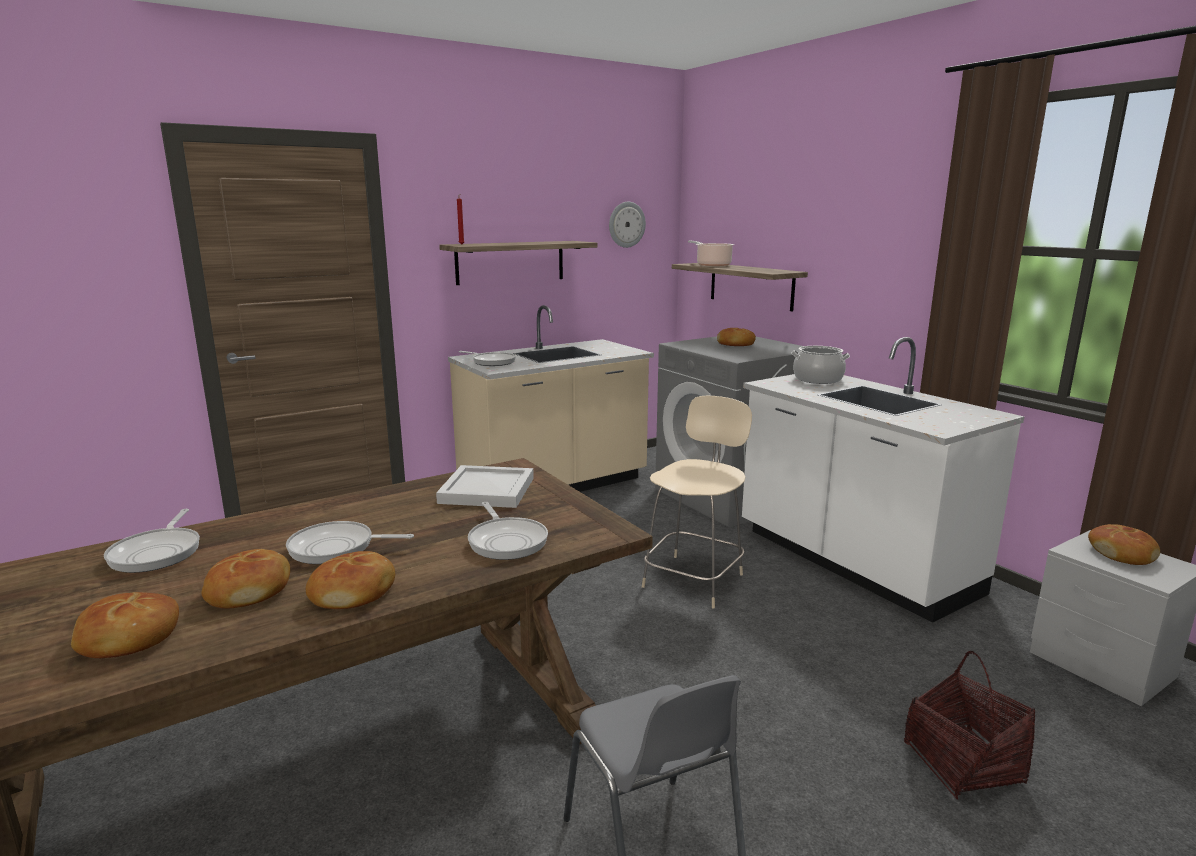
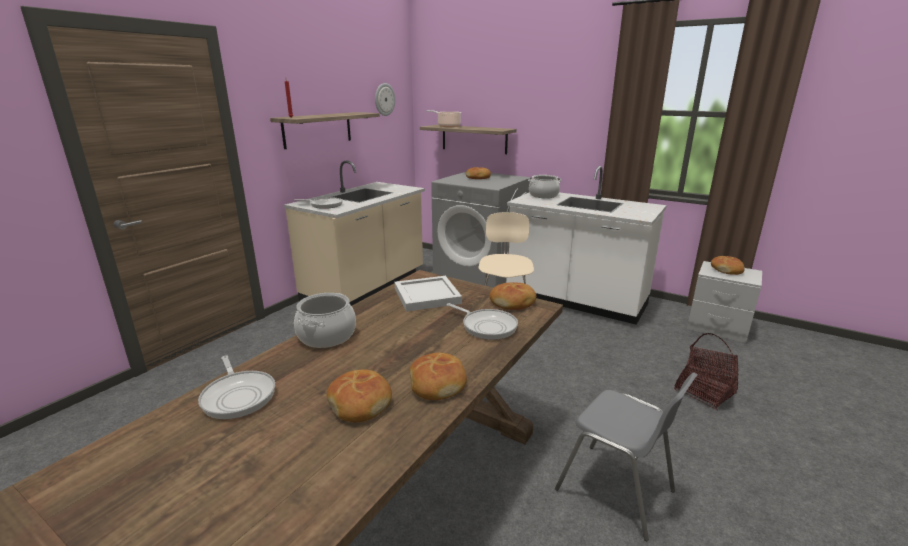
camera: 25 degrees left, 5 degrees up
bread [71,592,179,658] -> bread moved to [489,282,536,310]
frying pan [286,521,414,564] -> none
none -> cooking pot [294,293,356,348]

